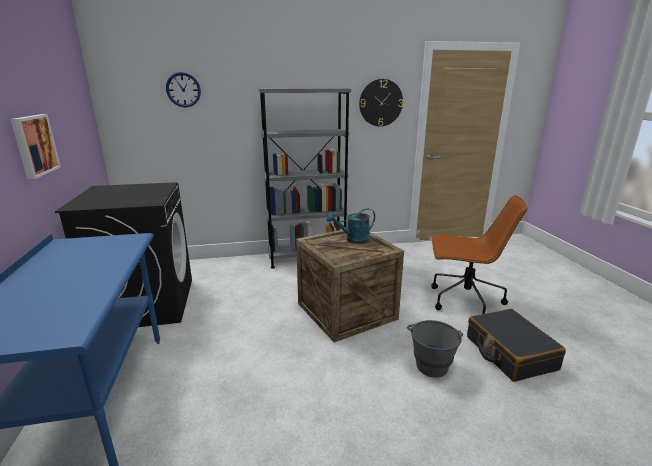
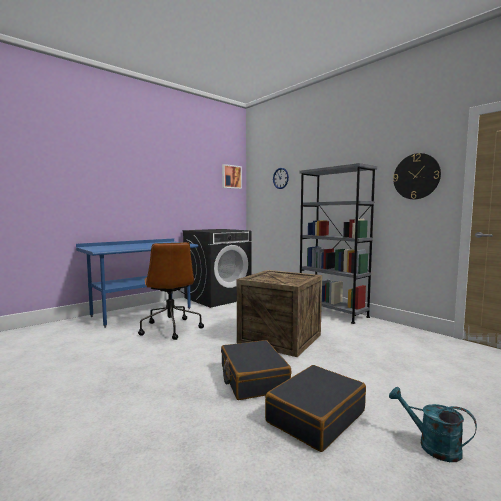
camera: 60 degrees right, 15 degrees down
picture [10,114,61,179] -> picture moved to [222,164,242,189]
turquoise watering can [326,208,375,244] -> turquoise watering can moved to [389,387,477,462]
grey bucket [407,320,463,378] -> black suitcase [221,340,292,400]
brown office chair [431,195,527,314] -> brown office chair moved to [138,242,204,340]

